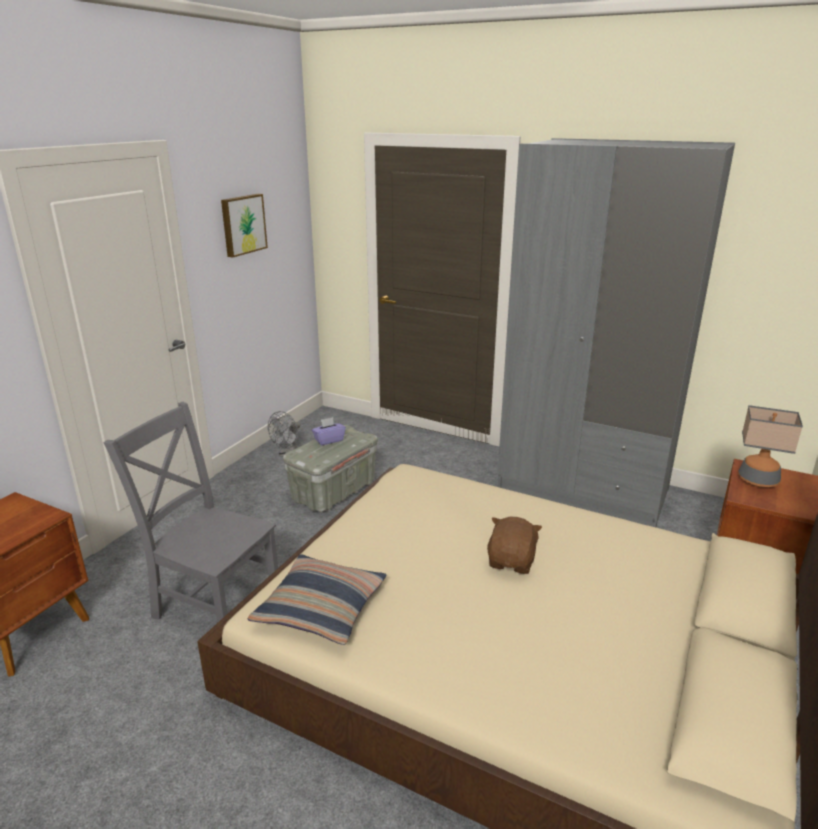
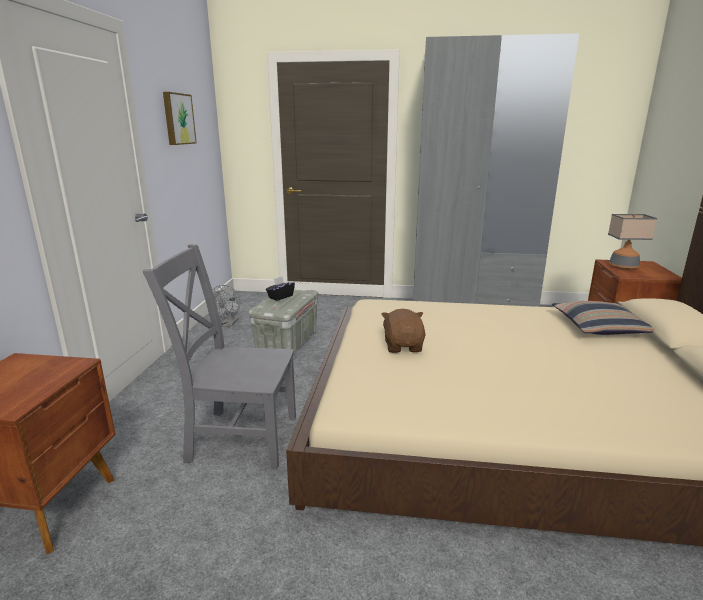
camera: 20 degrees left, 5 degrees down
pillow [248,554,387,645] -> pillow moved to [552,301,654,335]
purple tissue box [312,417,346,445] -> black tissue box [266,276,295,301]
brown plush toy [487,517,542,574] -> brown plush toy moved to [381,309,426,353]

